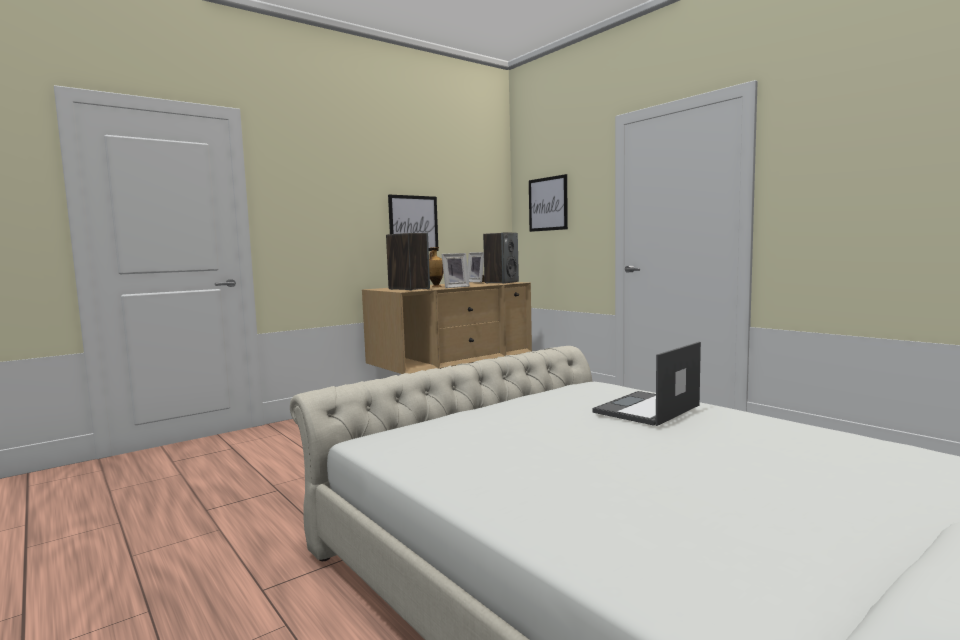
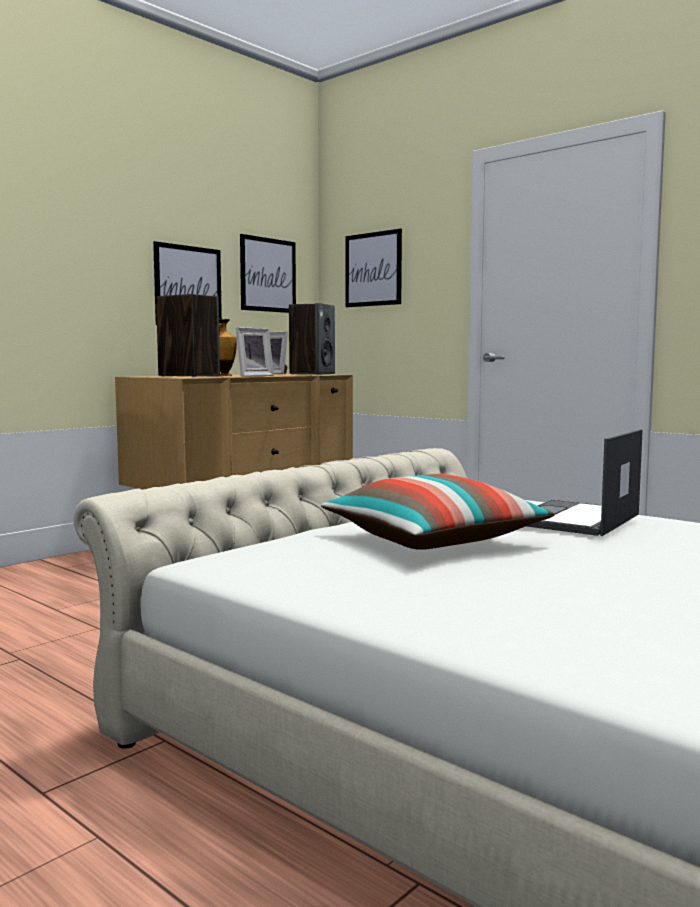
camera: 10 degrees left, 0 degrees up
none -> picture [240,234,296,313]
none -> pillow [321,474,555,550]

